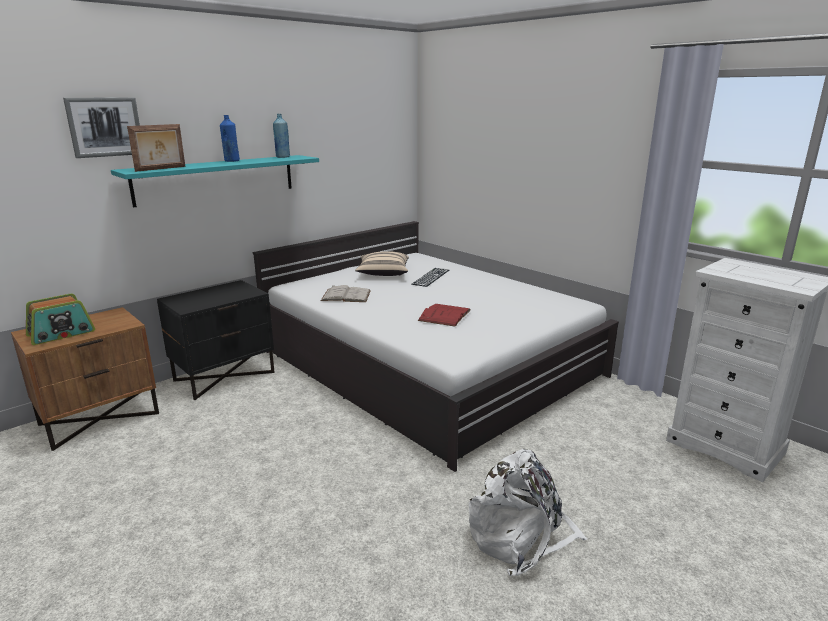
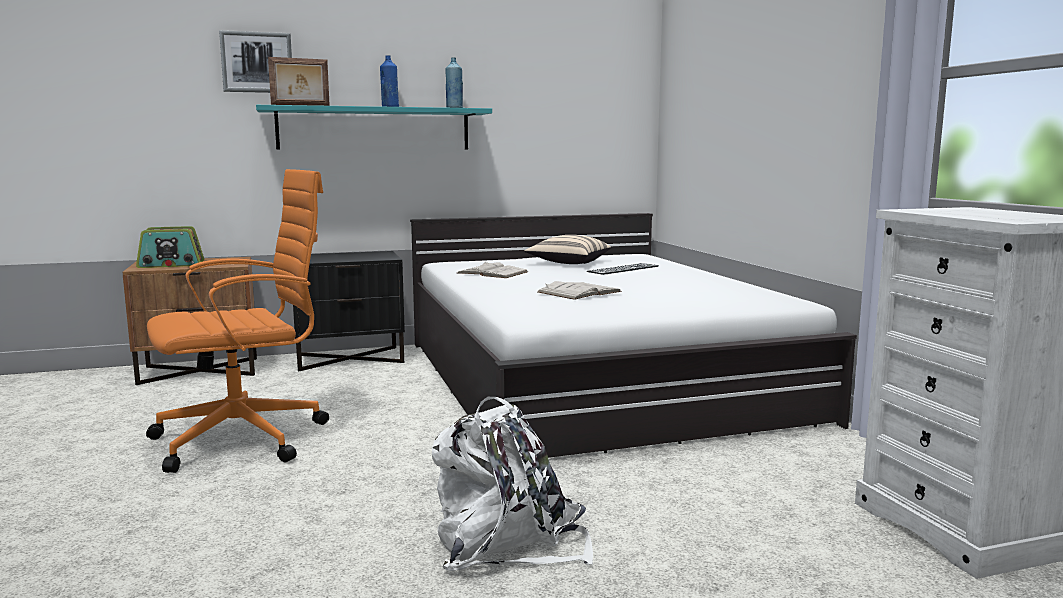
camera: 25 degrees right, 10 degrees down
red book [418,304,471,327] -> white book [538,281,622,300]
none -> orange office chair [146,169,329,473]

